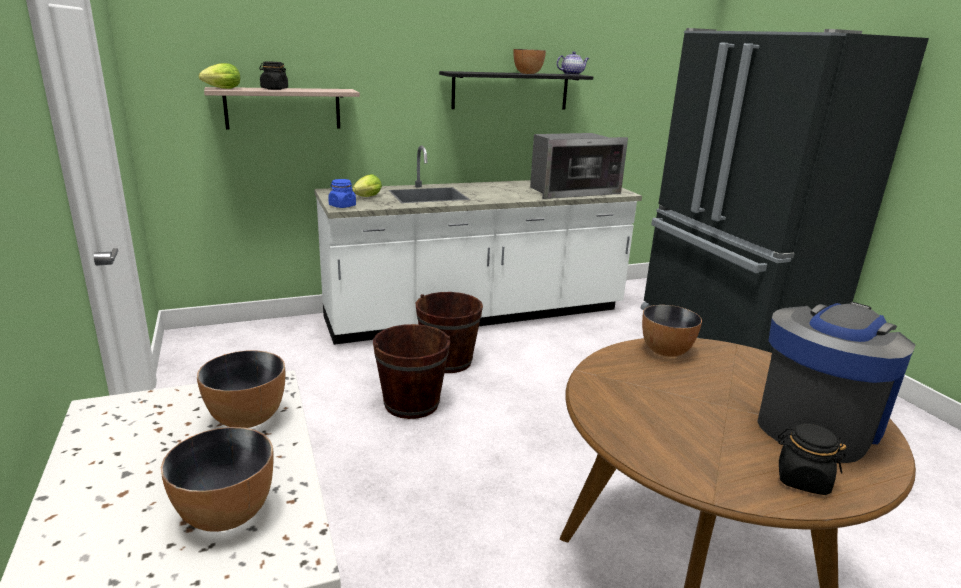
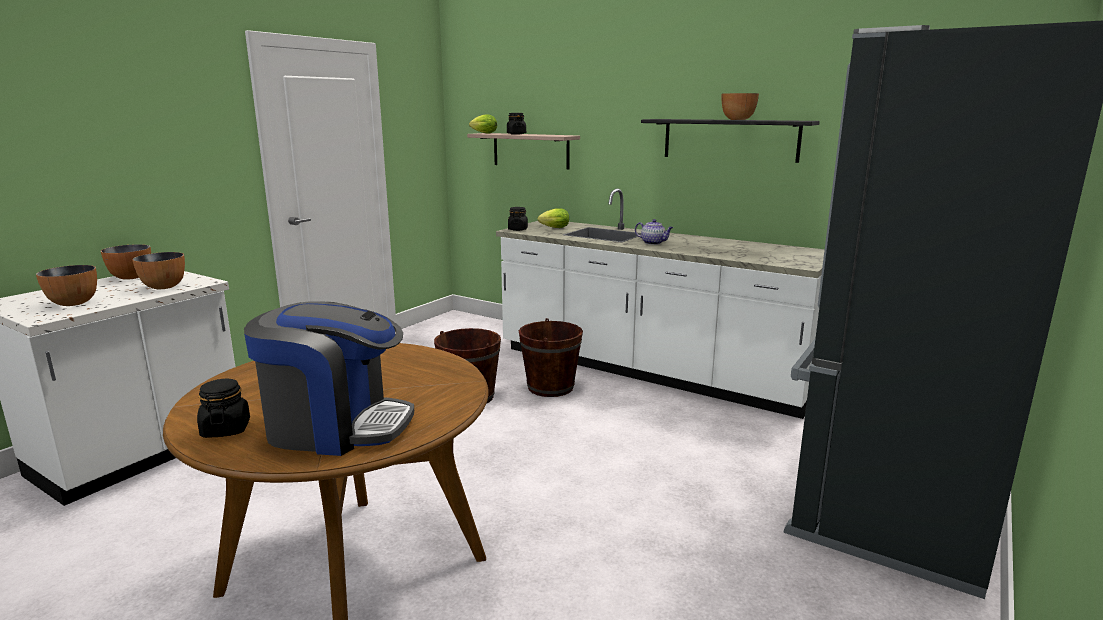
camera: 55 degrees right, 5 degrees down
blue jar [328,179,356,208] -> black jar [508,207,528,231]
microwave [530,133,628,199] -> none
teapot [556,51,589,75] -> teapot moved to [635,219,673,245]
bowl [642,305,702,357] -> bowl moved to [101,244,151,280]

